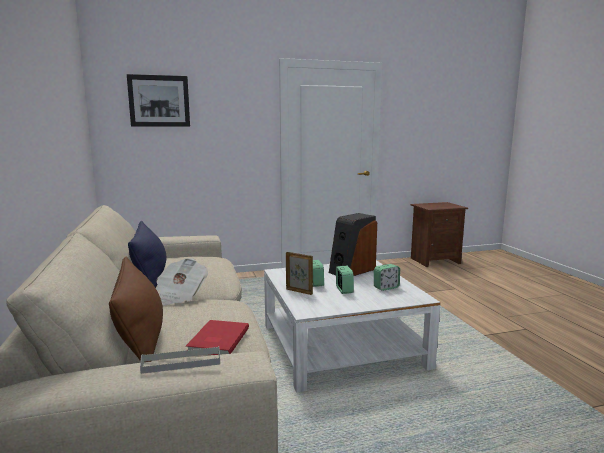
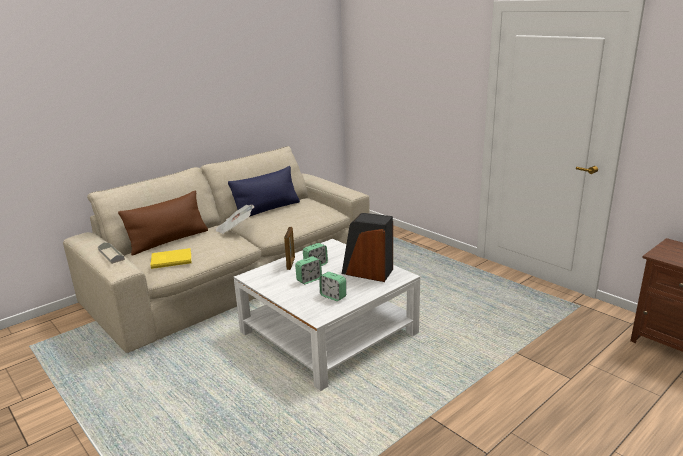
camera: 65 degrees right, 10 degrees up
picture [127,74,190,126] -> none
red book [186,320,249,355] -> yellow book [150,248,191,269]

